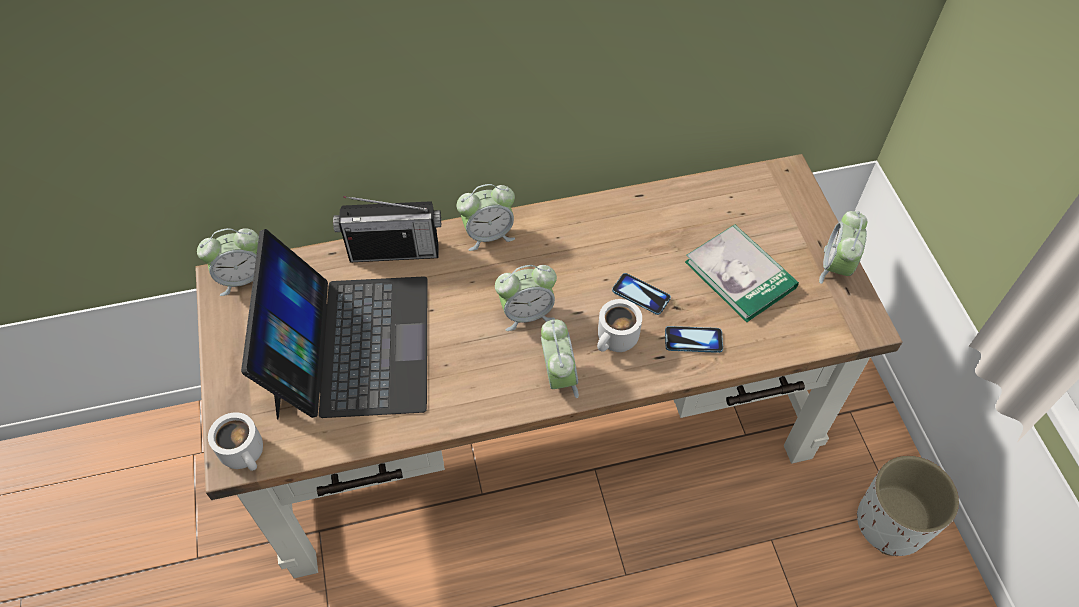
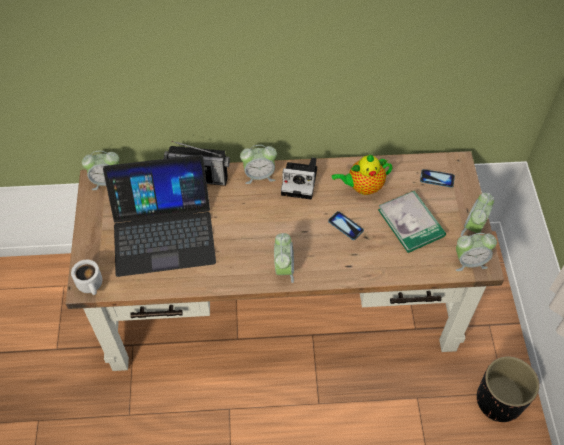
camera: 10 degrees right, 0 degrees up
laptop [241,229,428,420] -> laptop turned 75 degrees clockwise [103,155,216,277]
alarm clock [495,265,557,331] -> alarm clock moved to [456,233,497,271]
white mug [597,299,642,352] -> none
phone [665,326,723,353] -> phone moved to [420,169,455,187]
white planter [857,456,959,556] -> black planter [477,356,539,422]
none -> camera [281,158,317,200]
none -> teapot [332,155,393,195]

